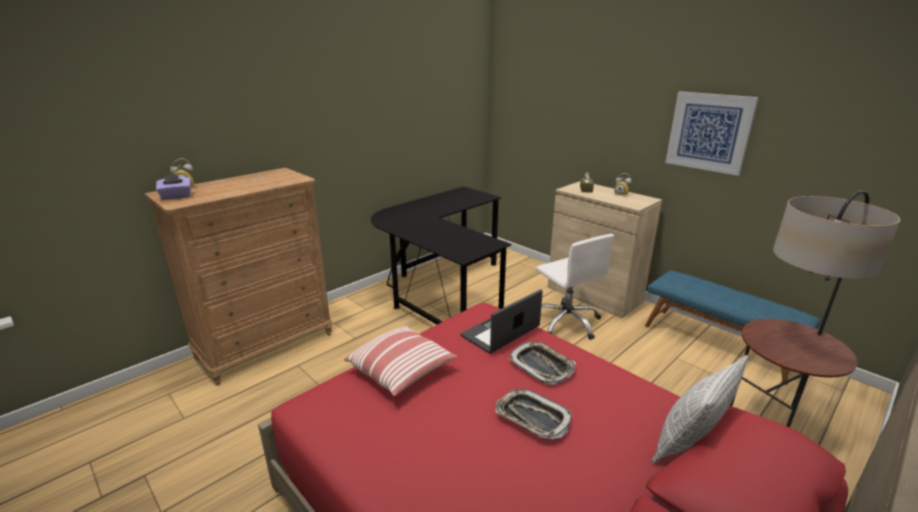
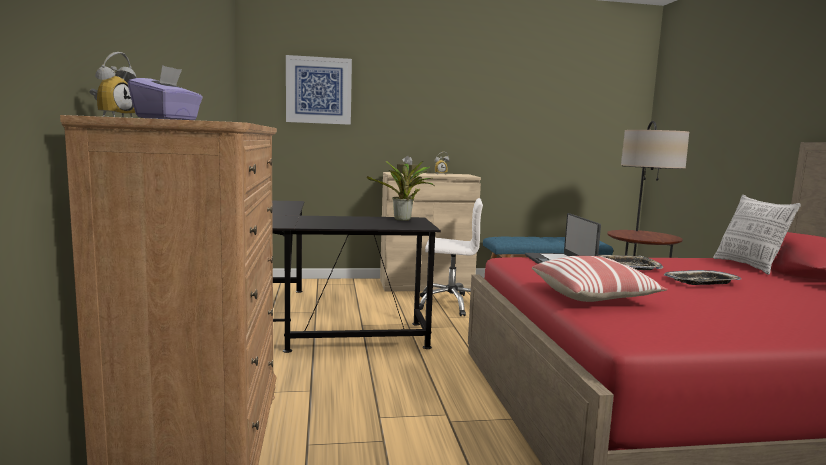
camera: 55 degrees left, 15 degrees down
picture [665,91,759,176] -> picture moved to [286,55,352,125]
none -> potted plant [367,161,436,221]

